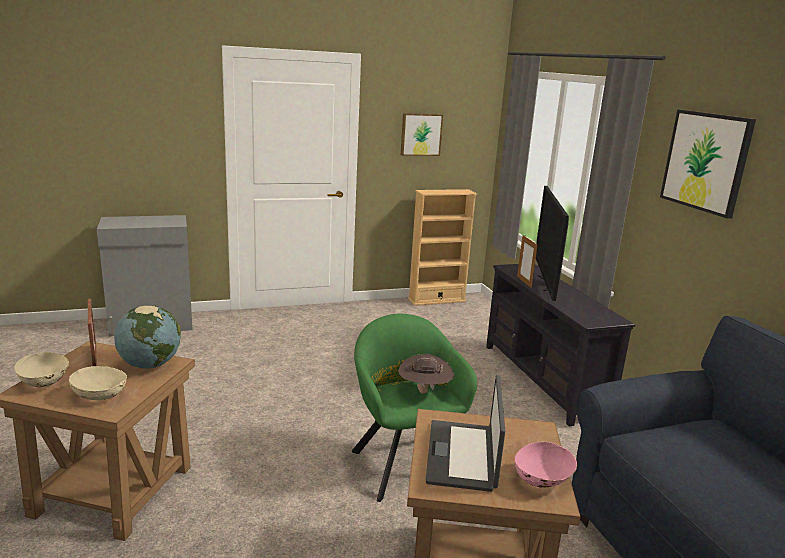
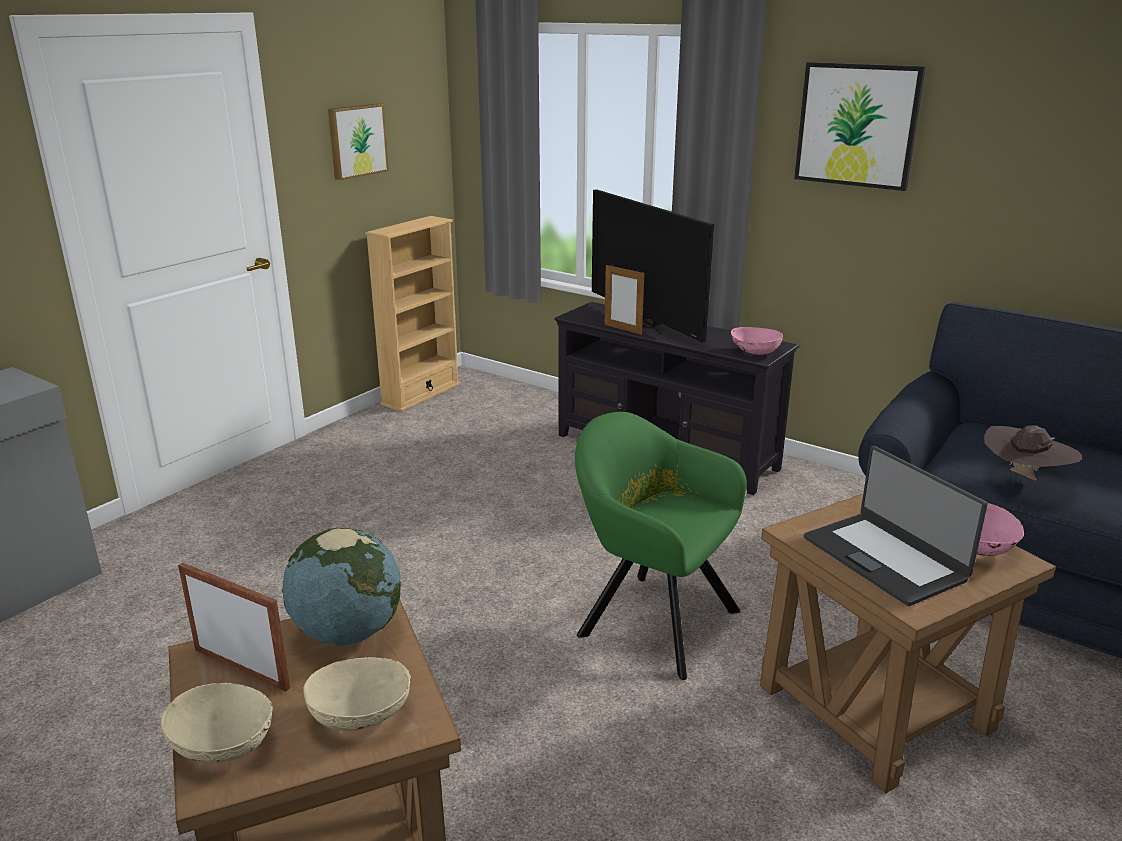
camera: 35 degrees left, 5 degrees up
brown hat [398,354,454,394] -> brown hat moved to [984,425,1082,481]
none -> pink bowl [731,327,783,355]

